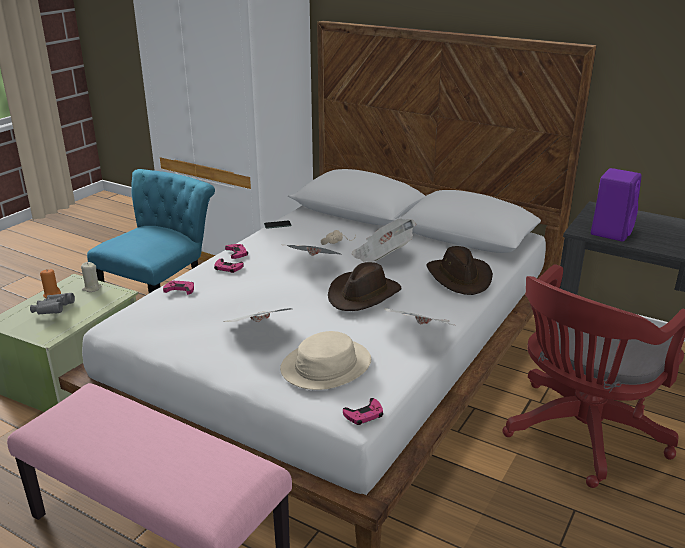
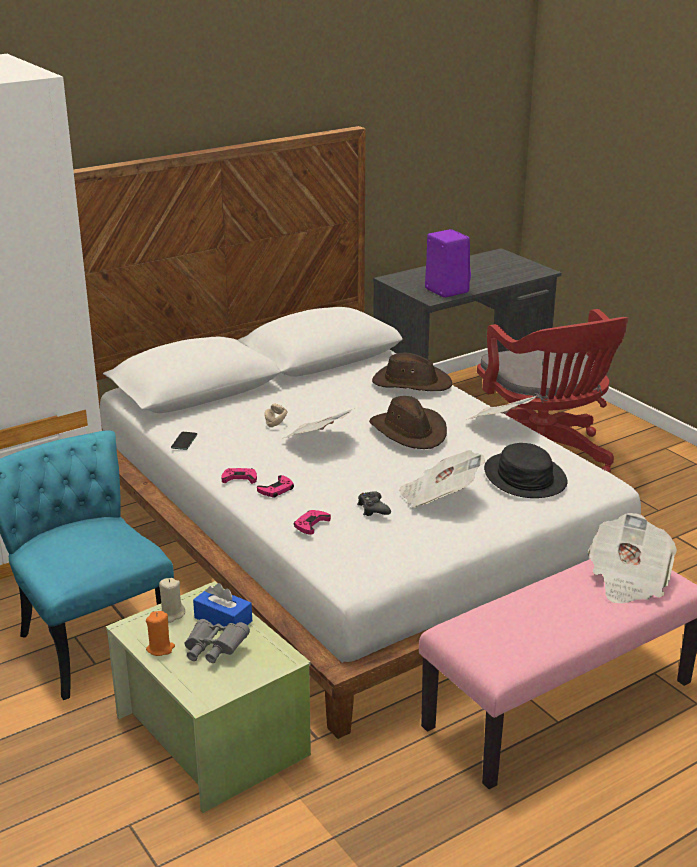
camera: 65 degrees left, 0 degrees up
beige hat [280,331,371,390] -> black hat [484,443,567,498]
pink game controller [343,398,383,425] -> none
newspaper [351,219,416,262] -> newspaper moved to [588,513,677,603]
none -> blue tissue box [193,583,252,626]
none -> black game controller [357,491,391,516]

